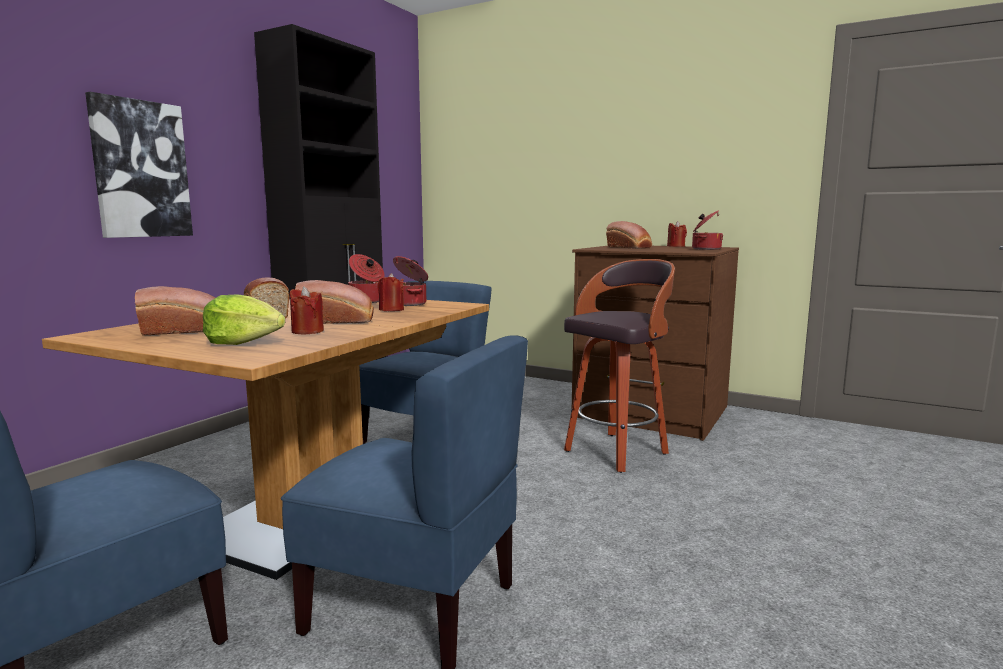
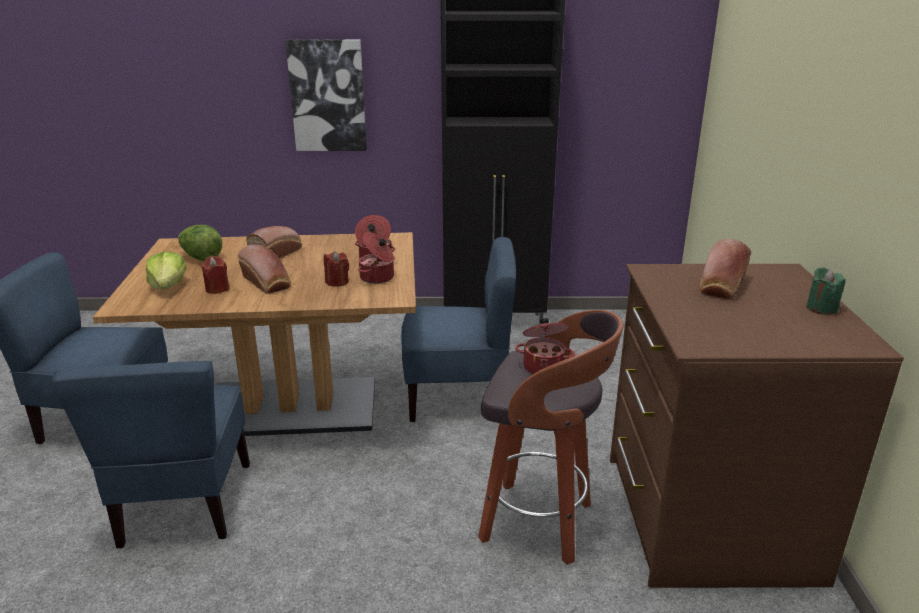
camera: 60 degrees right, 15 degrees up
bread [135,286,215,336] -> lettuce [178,225,222,261]
red candle [667,221,687,247] -> green candle [806,267,845,315]
cooking pot [692,210,723,250] -> cooking pot moved to [515,318,575,374]

